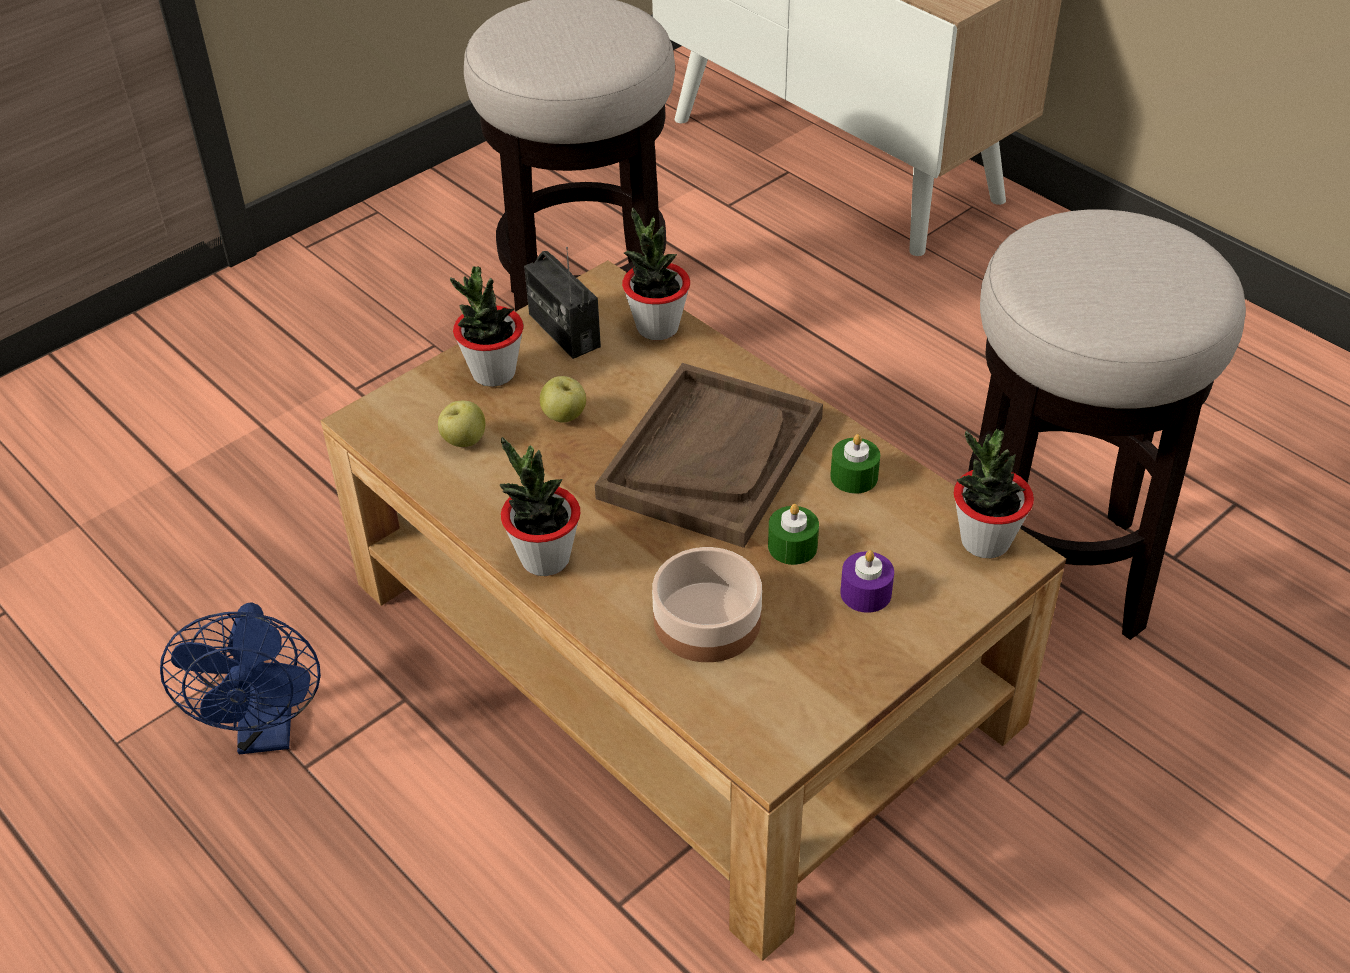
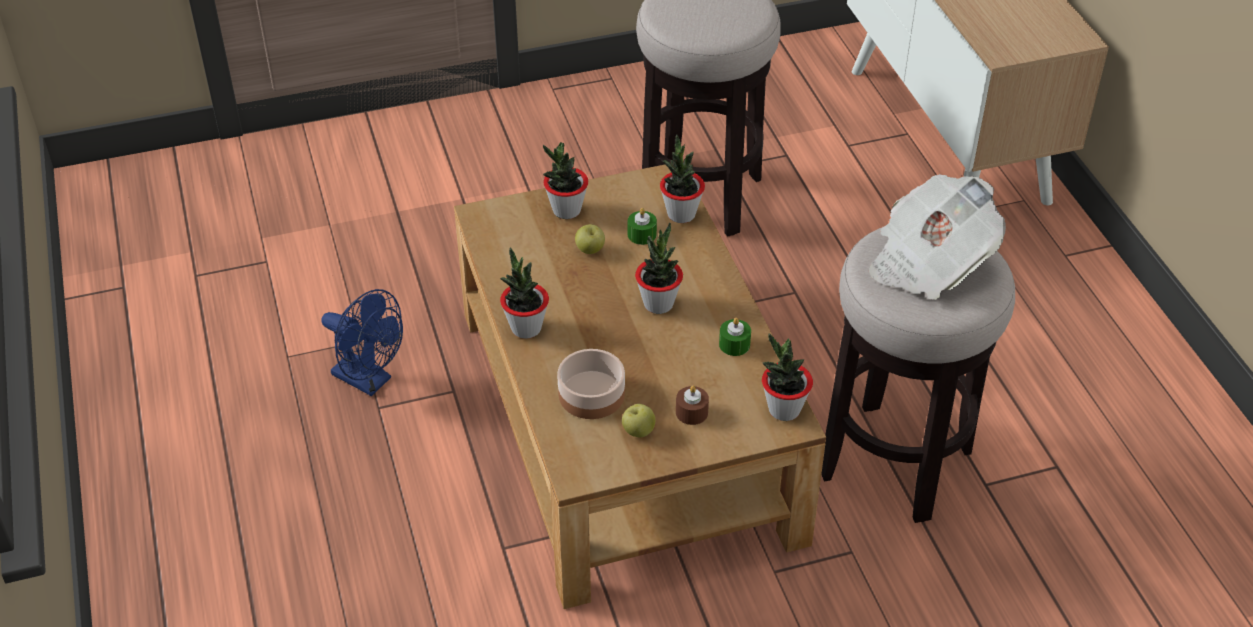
camera: 25 degrees right, 0 degrees up
blue fan [160,602,321,754] -> blue fan turned 75 degrees counterclockwise [321,289,403,396]
apple [438,401,485,447] -> apple moved to [622,404,655,437]
radio [524,247,601,359] -> none
brown tray [595,363,823,548] -> potted plant [635,223,683,314]
green candle [768,504,819,565] -> green candle moved to [628,208,657,245]
purple candle [840,550,894,613] -> brown candle [676,386,709,425]
none -> newspaper [869,174,1006,300]

